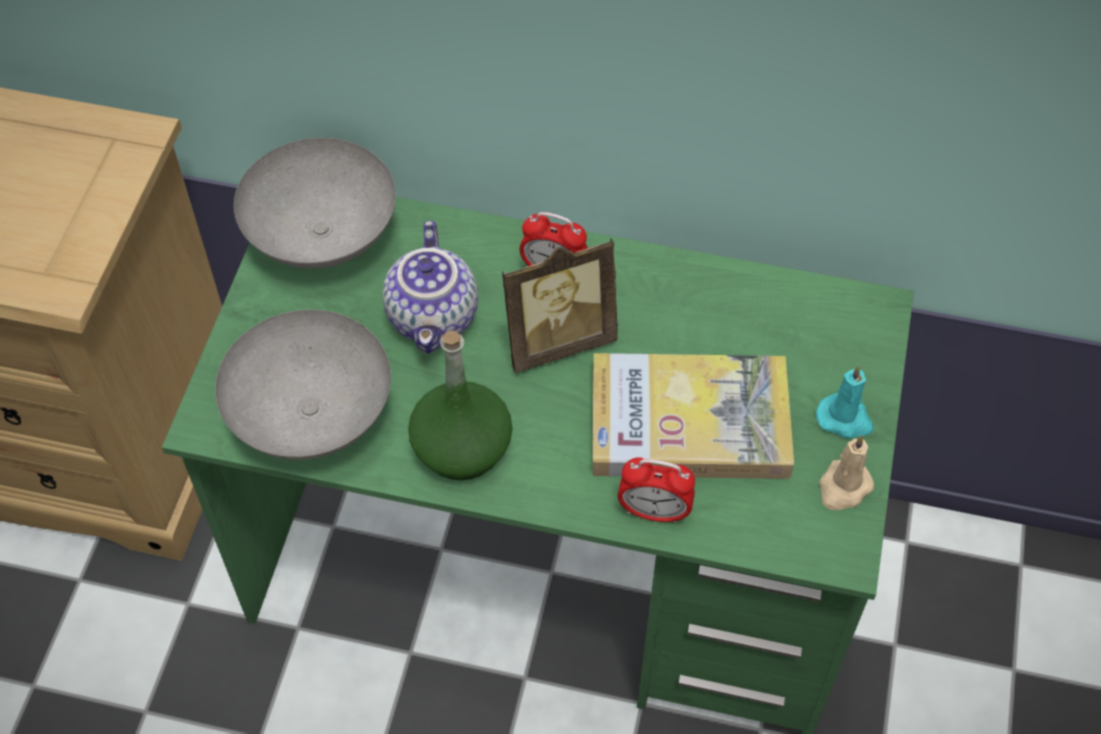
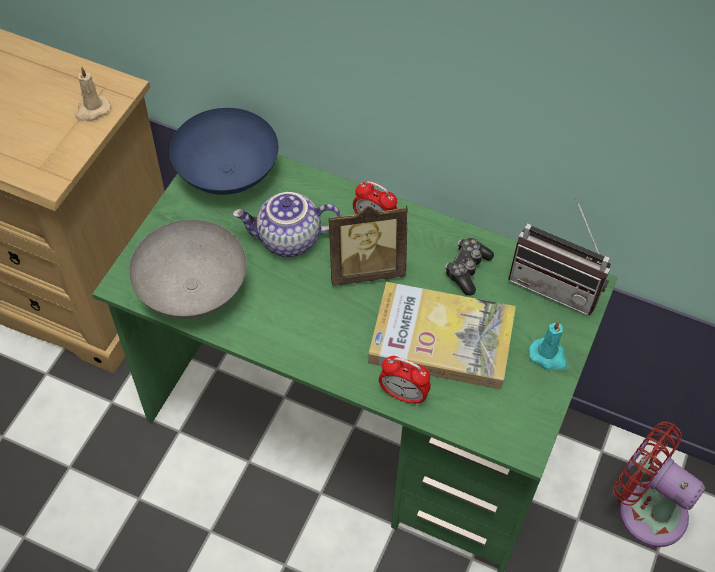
camera: 10 degrees right, 0 degrees up
grey bowl [234,138,396,269] -> blue bowl [170,108,278,195]
teapot [383,221,478,354] -> teapot turned 75 degrees clockwise [233,192,342,257]
green bottle [408,331,512,480] -> none
beige candle [819,435,874,510] -> beige candle moved to [75,66,111,121]
none -> game controller [445,238,494,295]
none -> radio [508,198,611,316]
none -> red fan [613,422,705,547]

